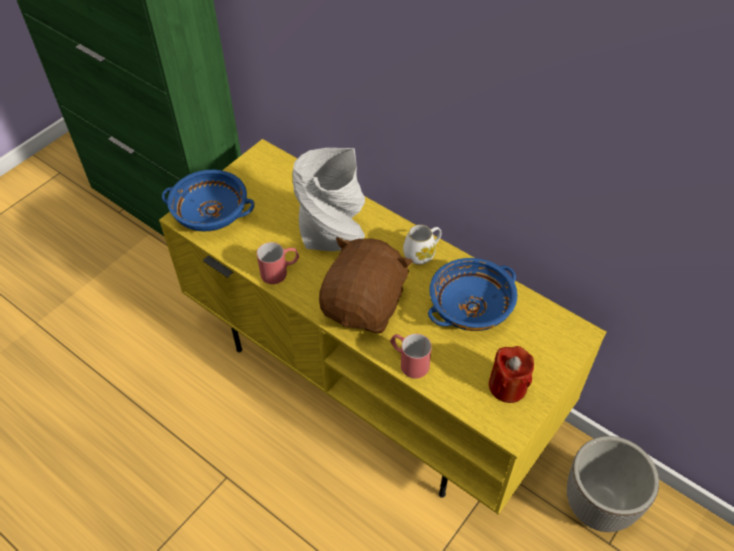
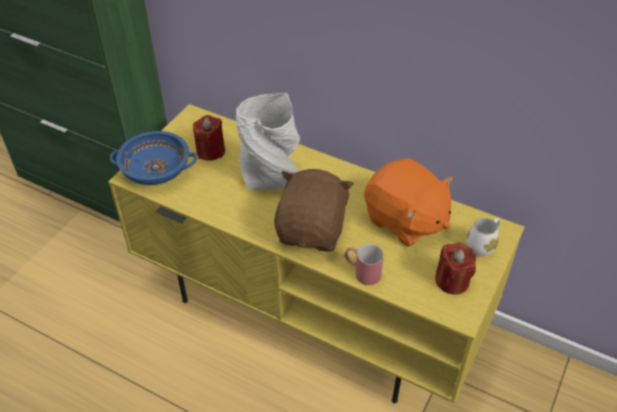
camera: 10 degrees left, 5 degrees down
red mug [257,242,299,284] -> none
white mug [403,225,442,264] -> white mug moved to [466,218,501,256]
blue bowl [428,258,517,331] -> orange plush toy [364,158,454,246]
planter [567,436,659,532] -> none
none -> red candle [193,115,225,161]

